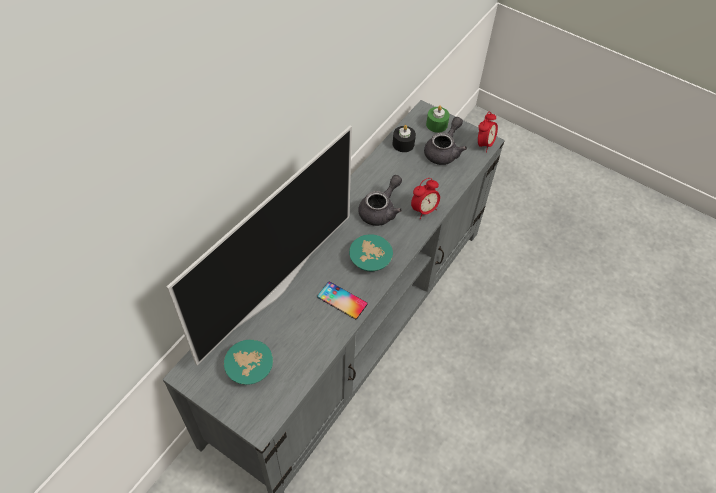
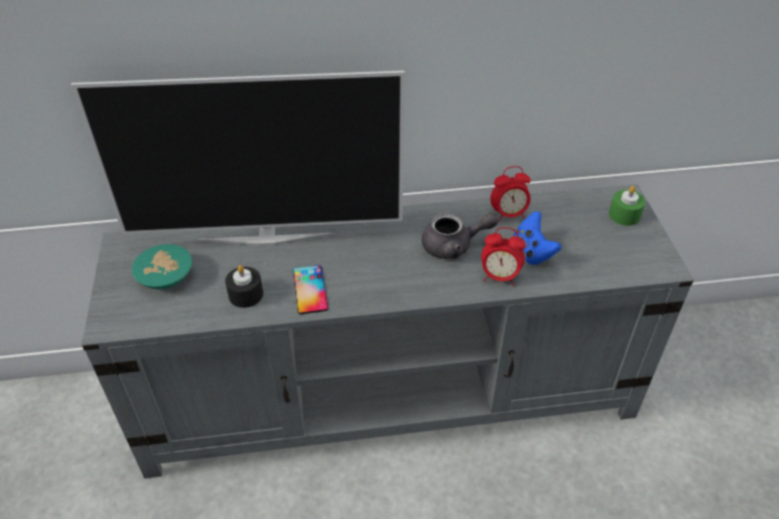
camera: 50 degrees right, 10 degrees down
turquoise bowl [349,234,393,272] -> none
black candle [393,125,416,152] -> black candle moved to [225,265,263,308]
grey teapot [424,117,467,165] -> none
alarm clock [478,111,498,152] -> alarm clock moved to [490,166,531,222]
none -> blue game controller [514,211,562,265]

